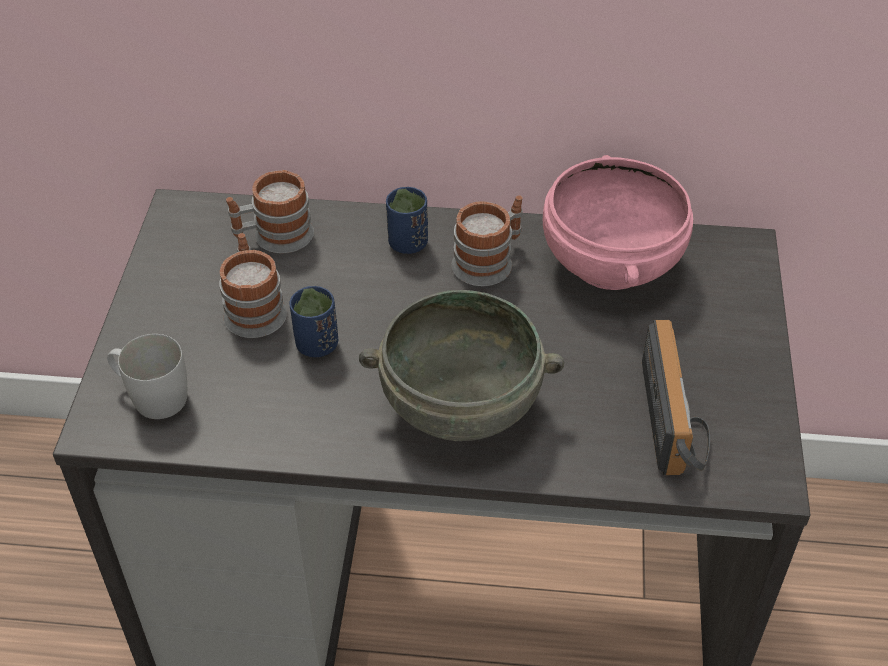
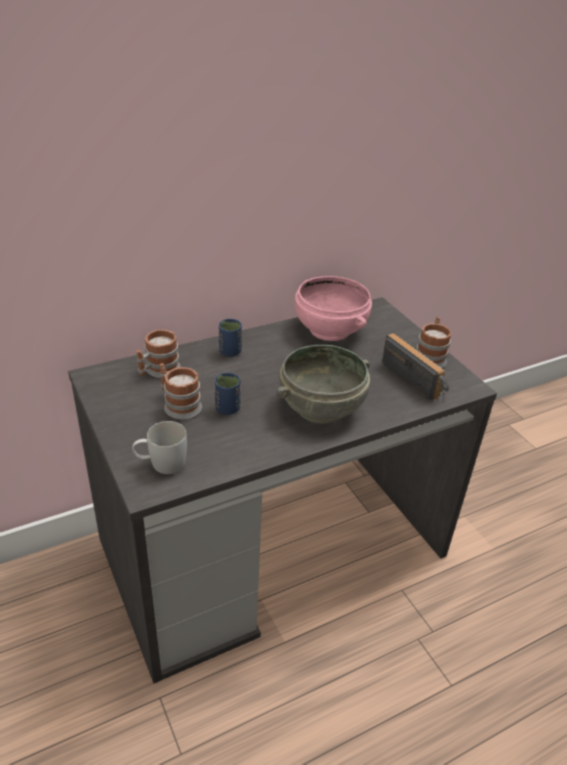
camera: 35 degrees left, 10 degrees down
mug [452,195,523,286] -> mug moved to [417,317,451,368]

